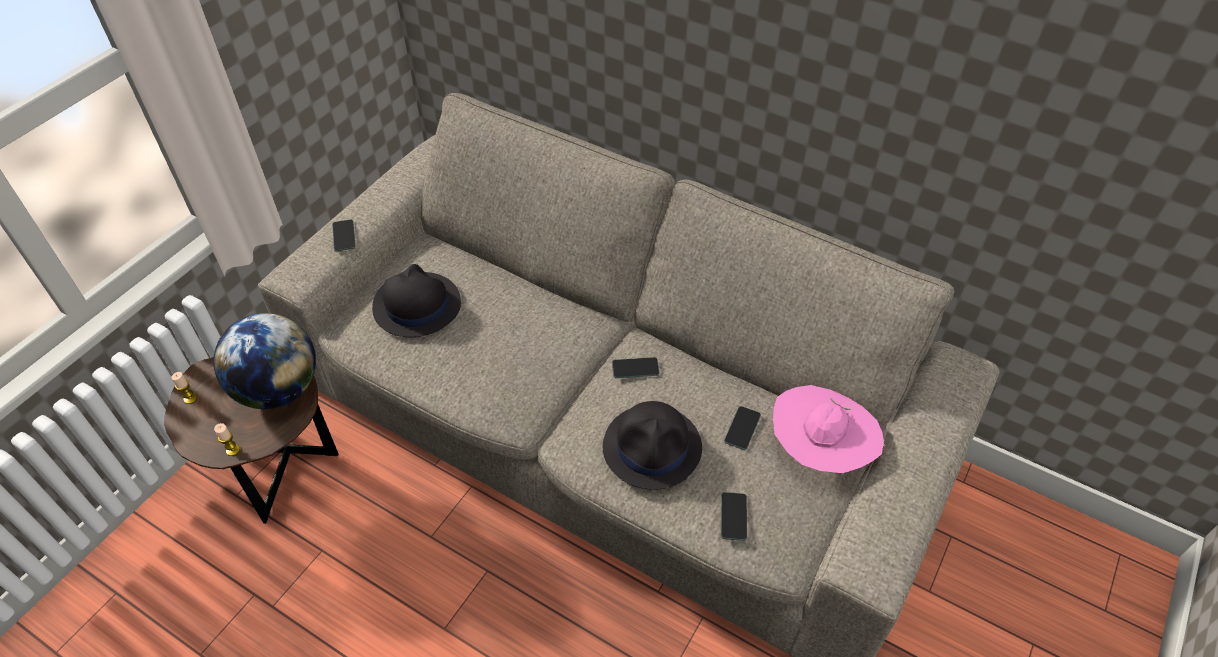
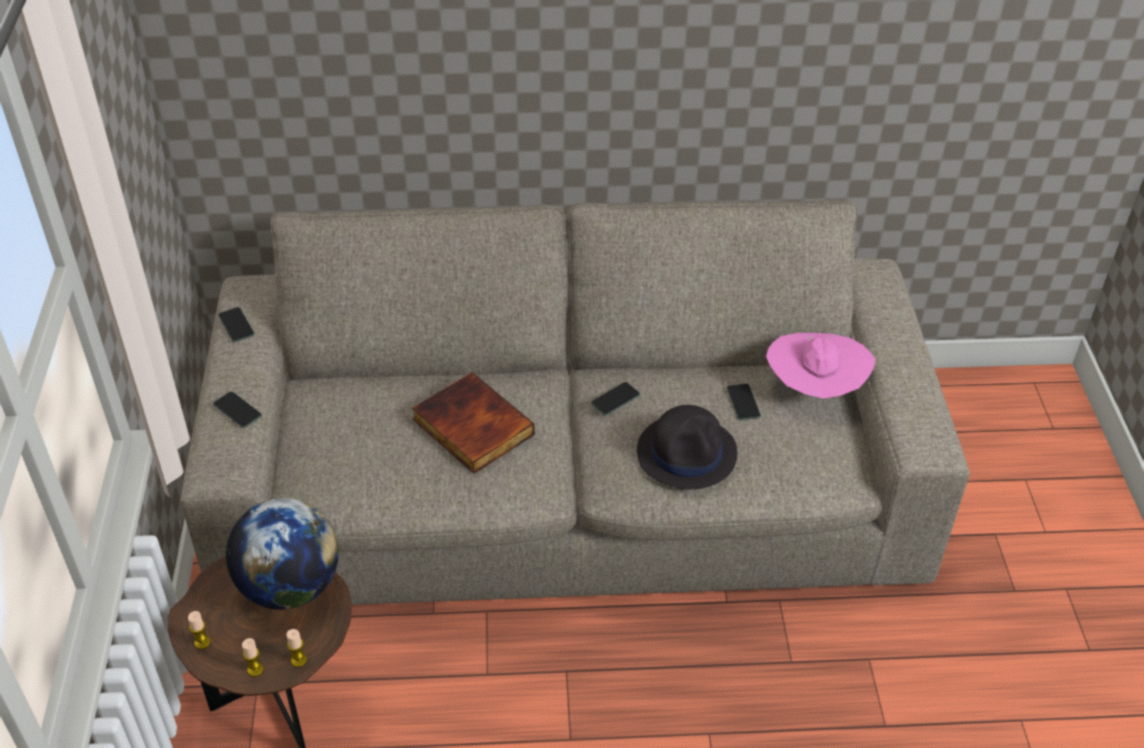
camera: 35 degrees left, 5 degrees down
black hat [372,264,461,337] -> none
phone [721,492,747,541] -> phone moved to [218,307,254,342]
none -> candle [242,638,263,677]
none -> book [412,372,534,474]

